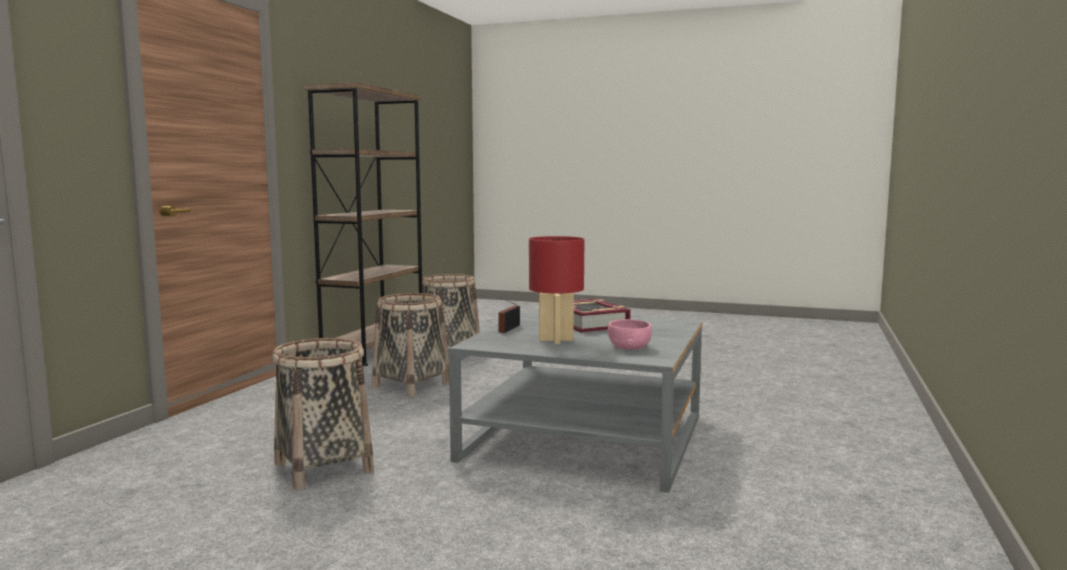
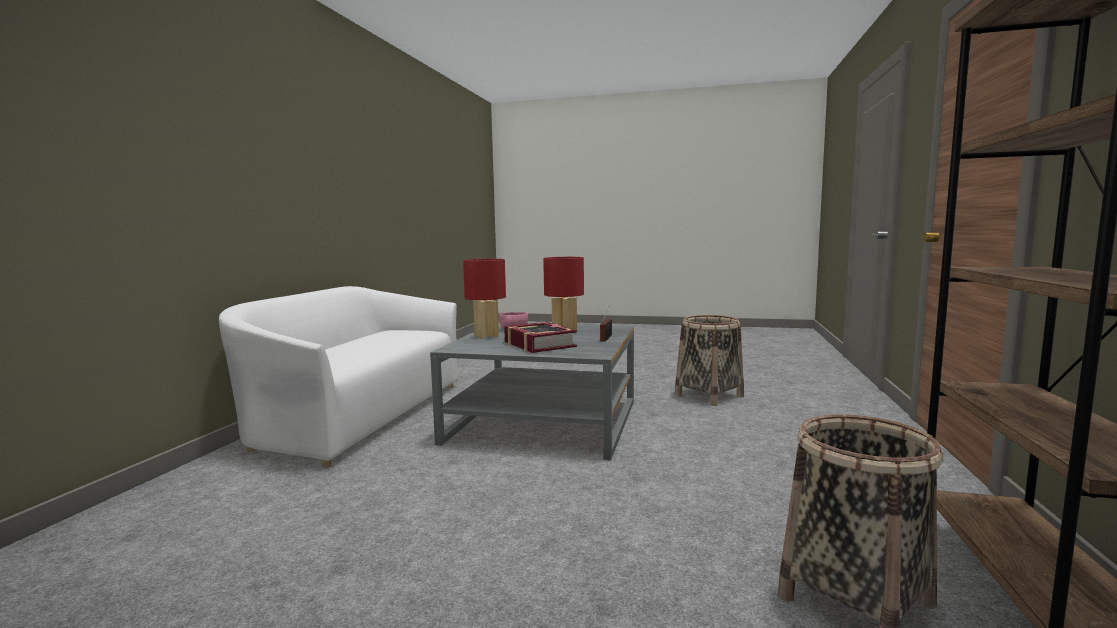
camera: 175 degrees right, 0 degrees up
basket [372,293,449,397] -> none
none -> white sofa [219,286,458,468]
none -> red table lamp [463,259,506,338]

